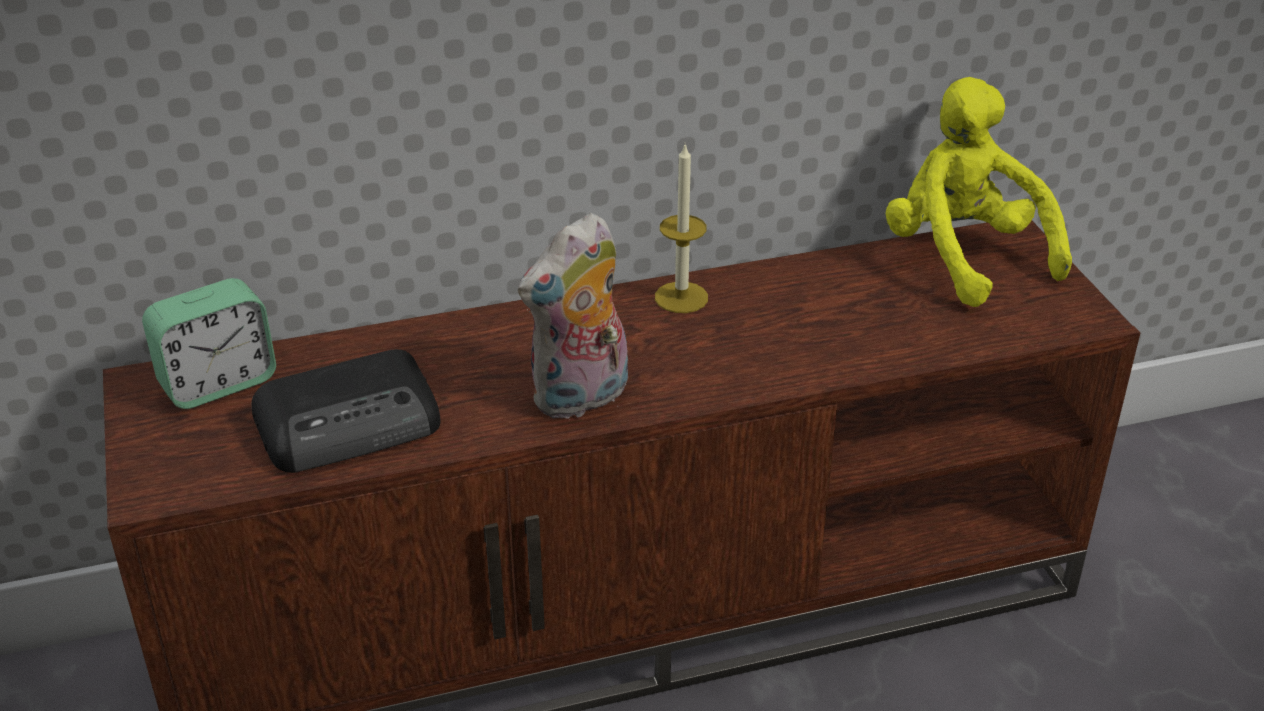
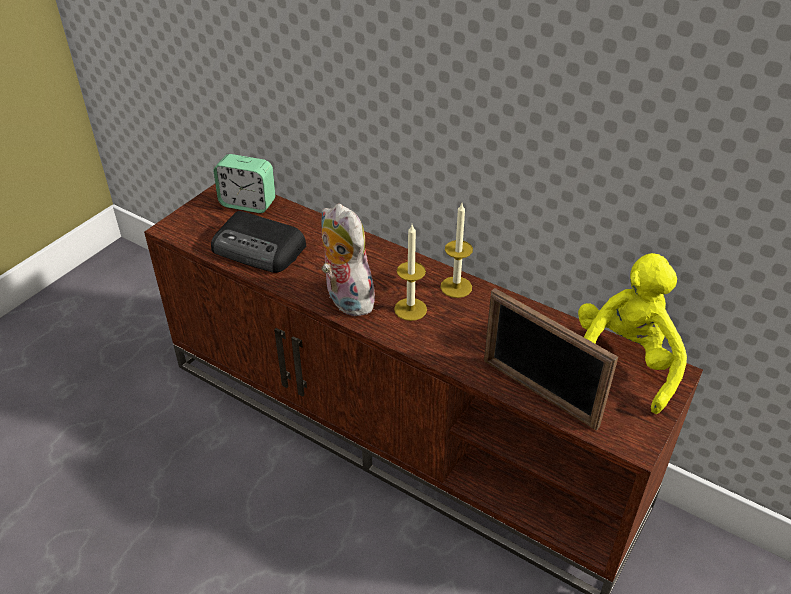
camera: 50 degrees right, 5 degrees up
plush toy [518,213,628,420] -> plush toy turned 45 degrees clockwise [321,204,375,316]
none -> candle [394,225,427,321]
none -> picture frame [484,288,618,431]

